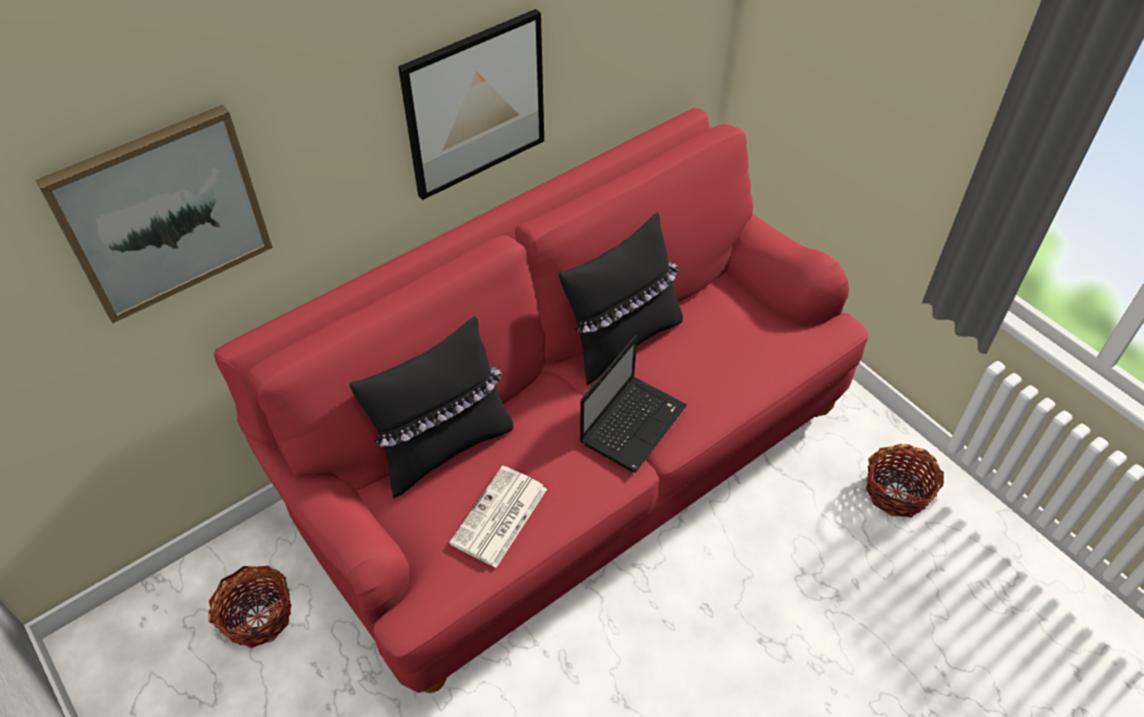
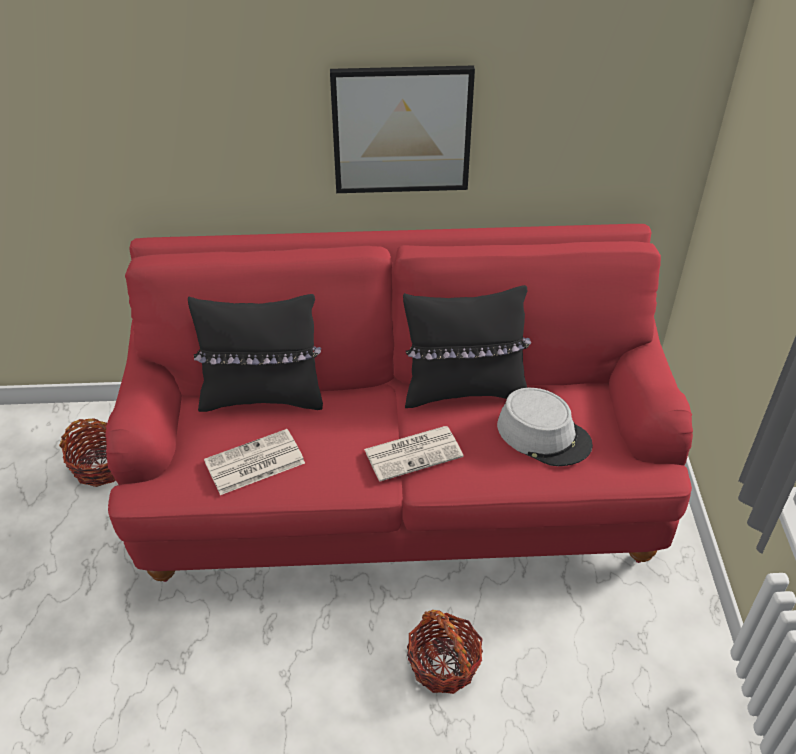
camera: 35 degrees right, 5 degrees down
picture [35,105,273,323] -> none
laptop [580,335,687,472] -> newspaper [364,426,464,482]
basket [866,444,944,517] -> basket moved to [407,610,483,694]
none -> grey hat [497,388,593,466]

